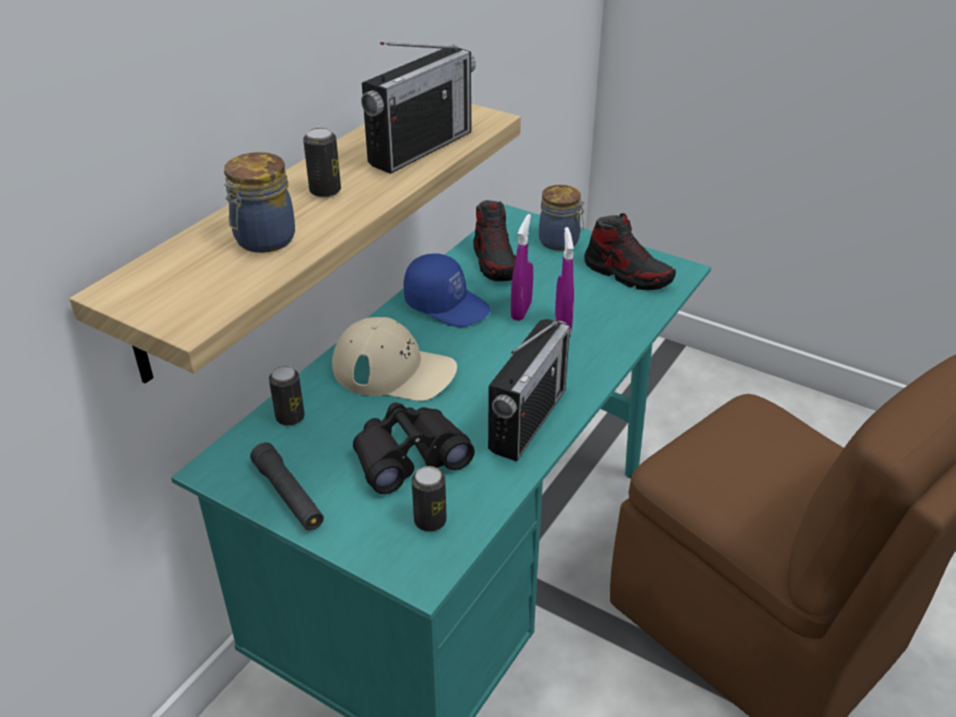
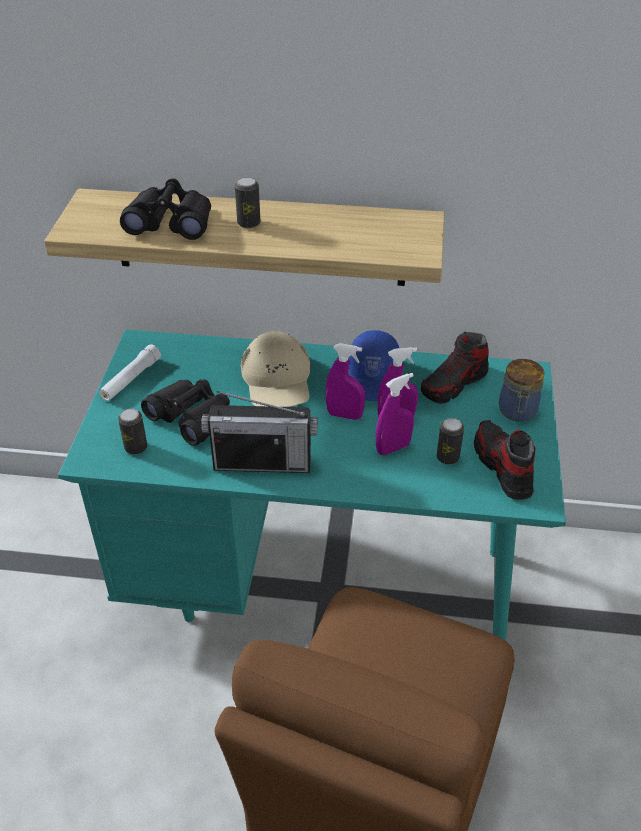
camera: 65 degrees right, 5 degrees up
jar [224,152,295,253] -> black binoculars [120,178,211,240]
black flashlight [250,442,324,531] -> white flashlight [99,344,161,401]
can [269,366,305,426] -> can moved to [437,418,464,464]
radio [361,42,476,174] -> none
shoe [584,213,676,290] -> shoe turned 150 degrees clockwise [474,420,535,500]
none -> purple spray bottle [325,343,365,420]

